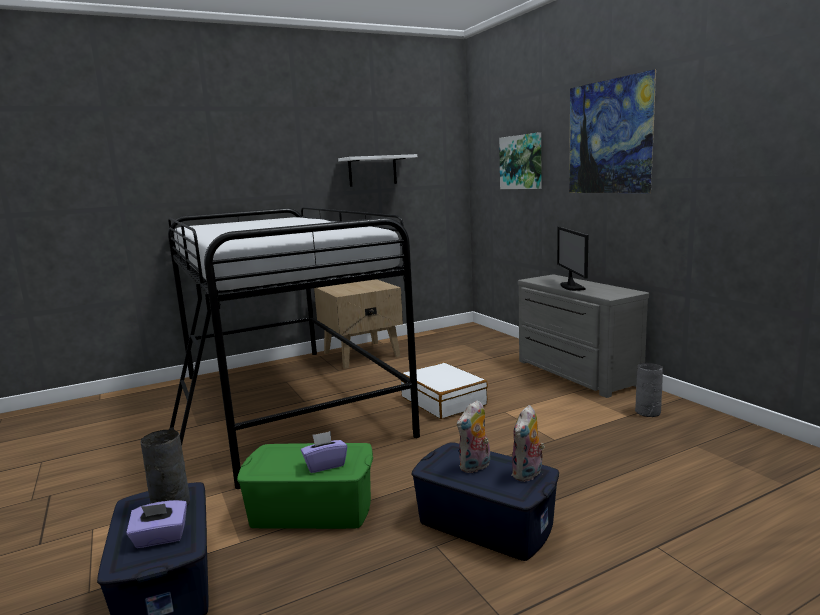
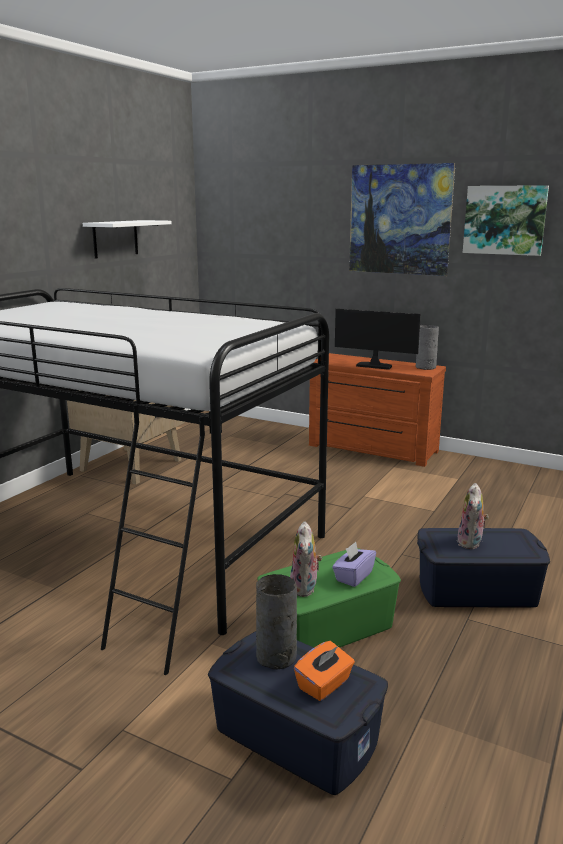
camera: 35 degrees left, 5 degrees up
purple tissue box [126,500,187,548] -> orange tissue box [294,641,355,701]
white suitcase [401,362,488,419] -> none
picture [499,132,541,189] -> picture moved to [463,185,549,256]
plush toy [511,405,545,482] -> plush toy moved to [290,521,322,597]
grey dresser [518,274,649,398] -> brown dresser [309,353,446,467]
monitor [557,227,588,291] -> monitor turned 150 degrees clockwise [335,308,421,370]
grey vase [635,363,663,417] -> grey vase moved to [416,325,439,370]

